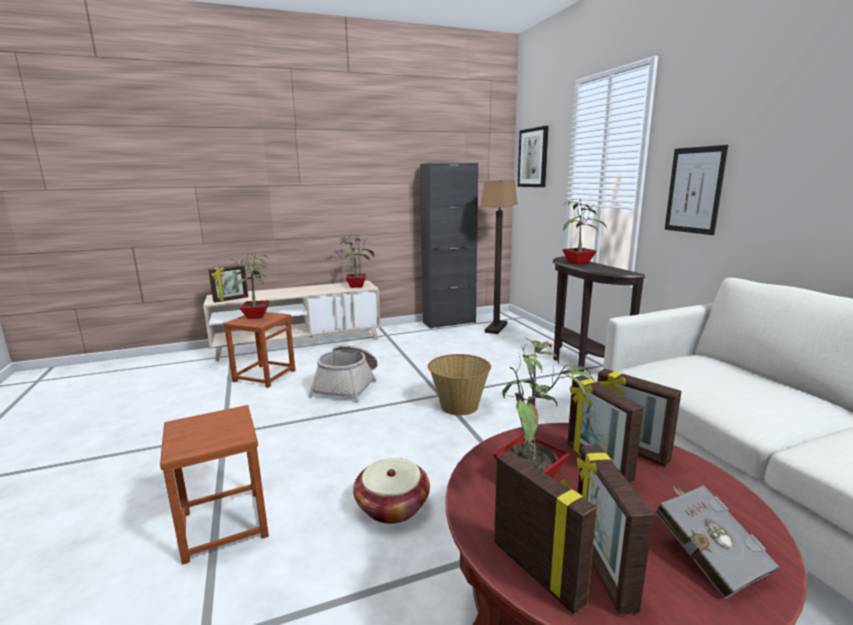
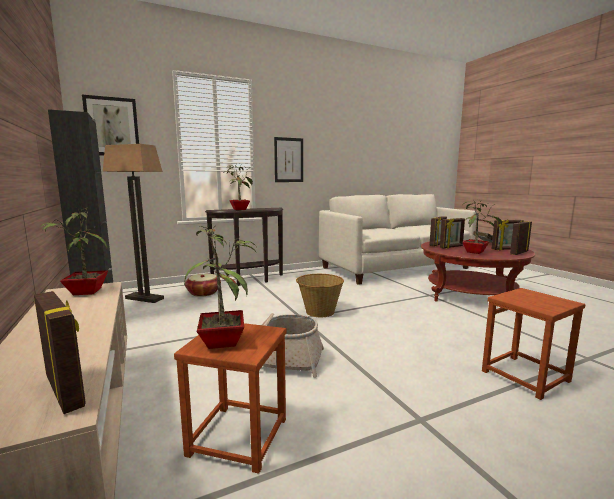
camera: 95 degrees left, 5 degrees down
basket [353,458,430,524] -> basket moved to [185,274,221,297]

